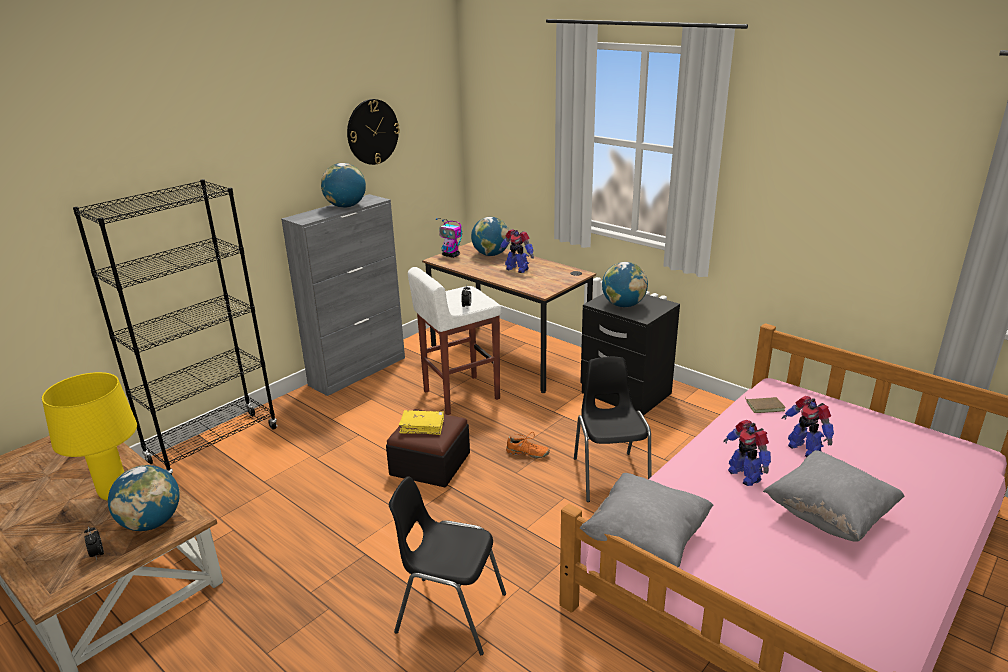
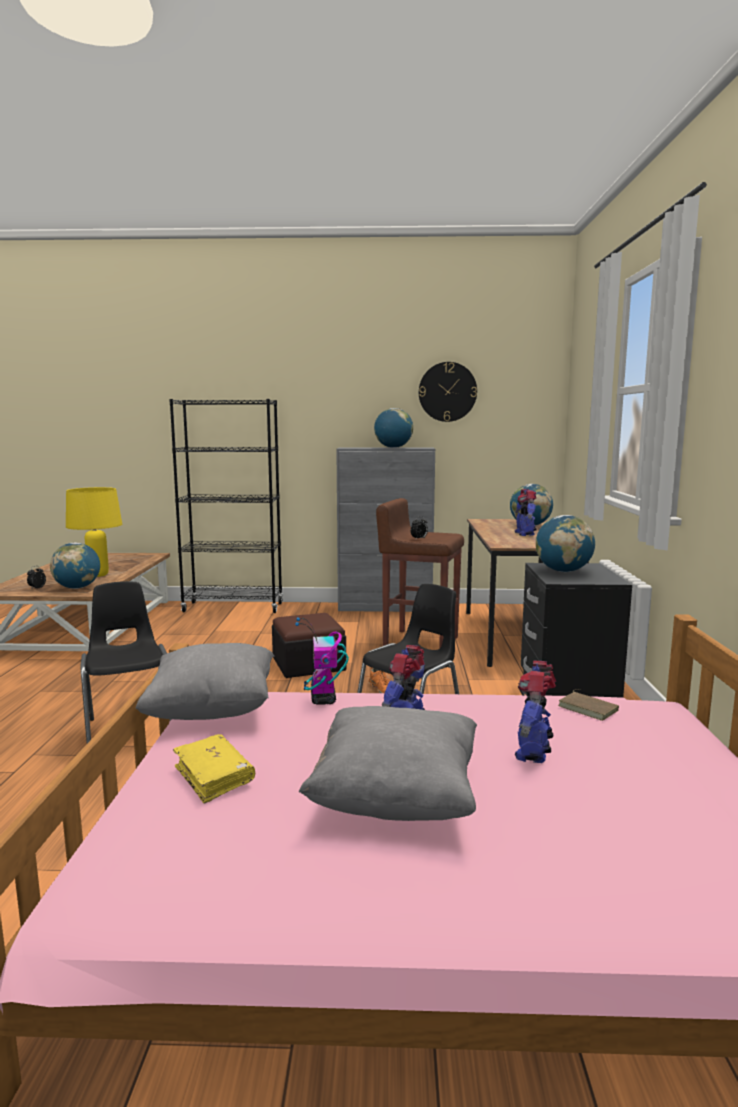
camera: 50 degrees right, 15 degrees down
yellow book [399,410,444,435] -> yellow book moved to [173,734,255,804]
white stool [408,267,502,415] -> brown stool [376,498,464,649]
toy robot [436,218,462,258] -> toy robot moved to [295,617,349,705]

